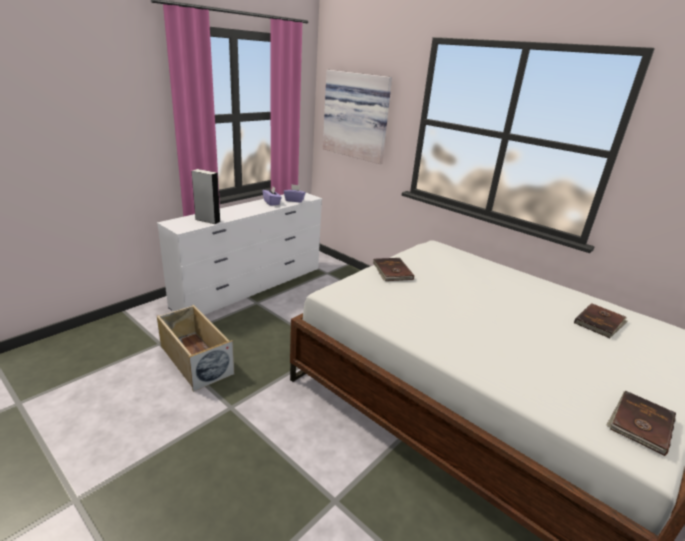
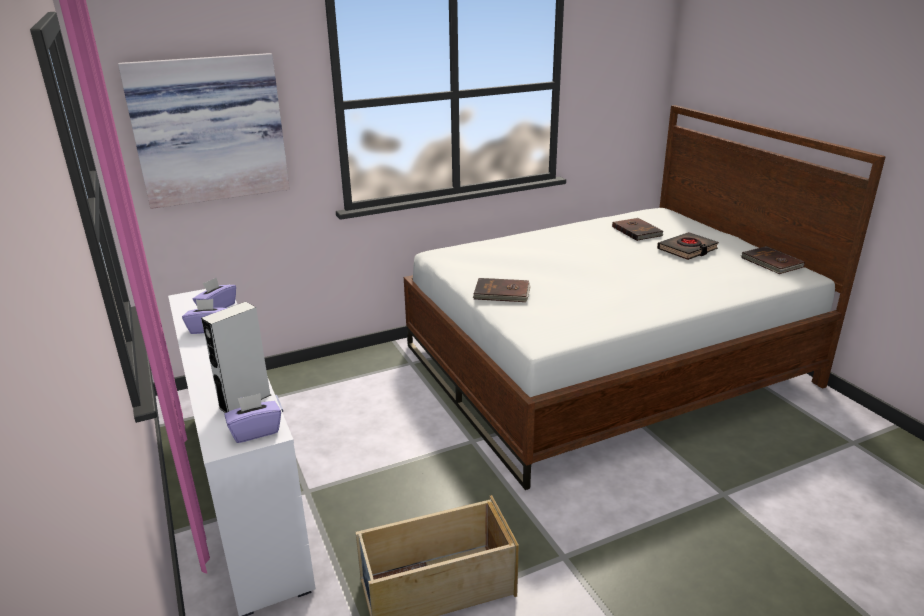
camera: 65 degrees left, 0 degrees up
none -> purple tissue box [225,393,281,443]
none -> black book [657,232,719,260]

